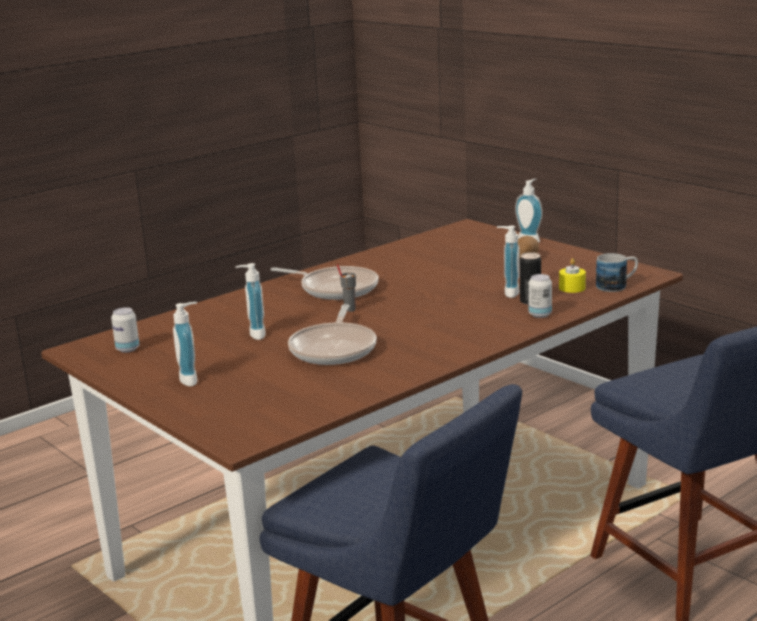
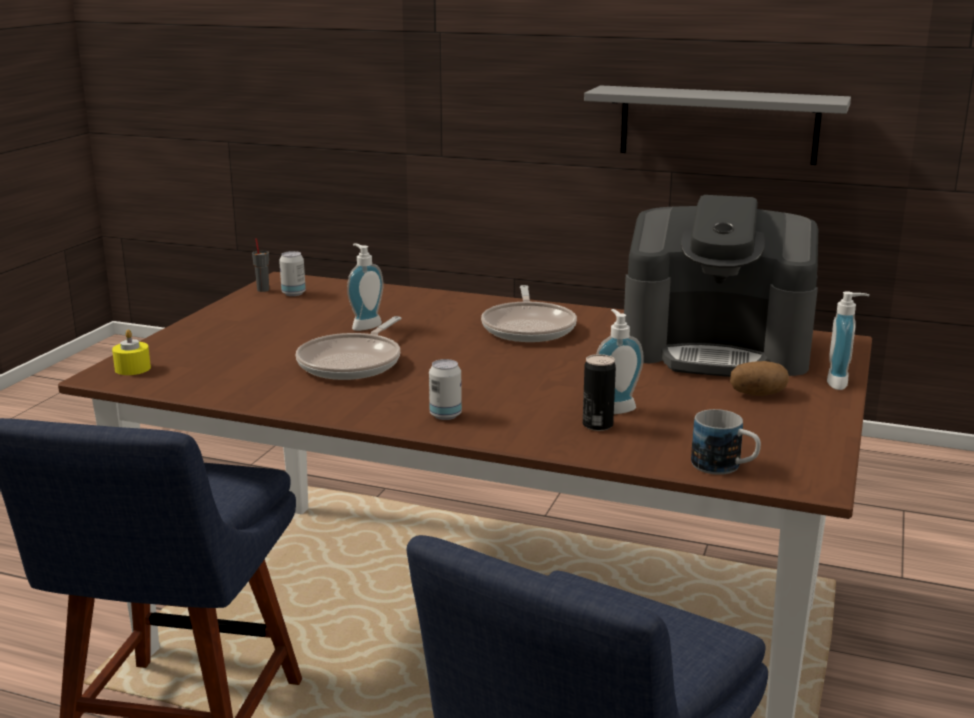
camera: 60 degrees right, 0 degrees up
soap dispenser [173,302,197,386] -> none
frying pan [288,304,377,365] -> frying pan turned 45 degrees counterclockwise [296,316,401,380]
grey cup [337,264,356,312] -> grey cup moved to [252,238,269,292]
can [529,274,552,318] -> can moved to [429,359,462,420]
yellow candle [559,258,586,293] -> yellow candle moved to [112,329,151,375]
none -> grey shelf [584,85,851,165]
none -> coffee machine [624,195,818,377]

